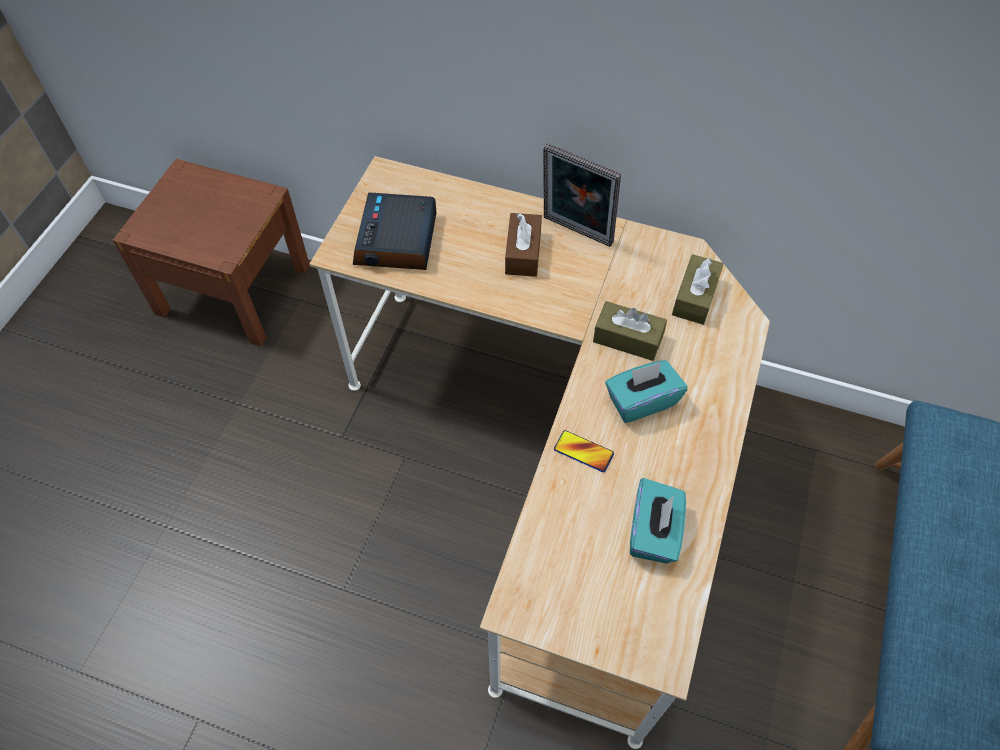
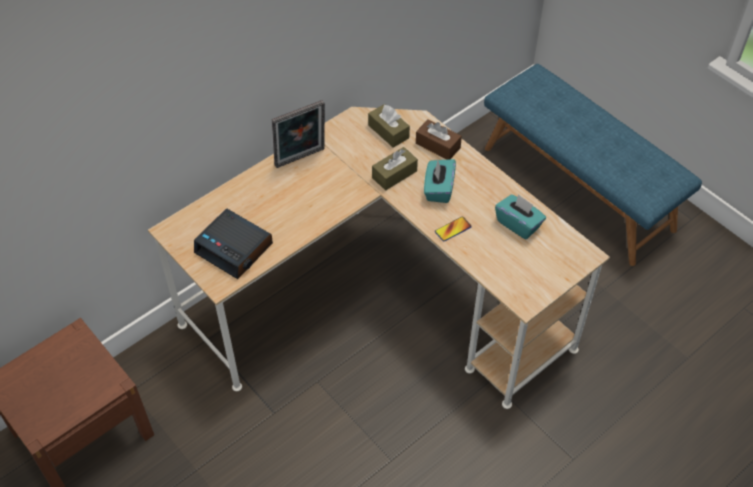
camera: 60 degrees left, 5 degrees down
brown tissue box [505,213,542,277] -> brown tissue box moved to [416,119,462,160]

